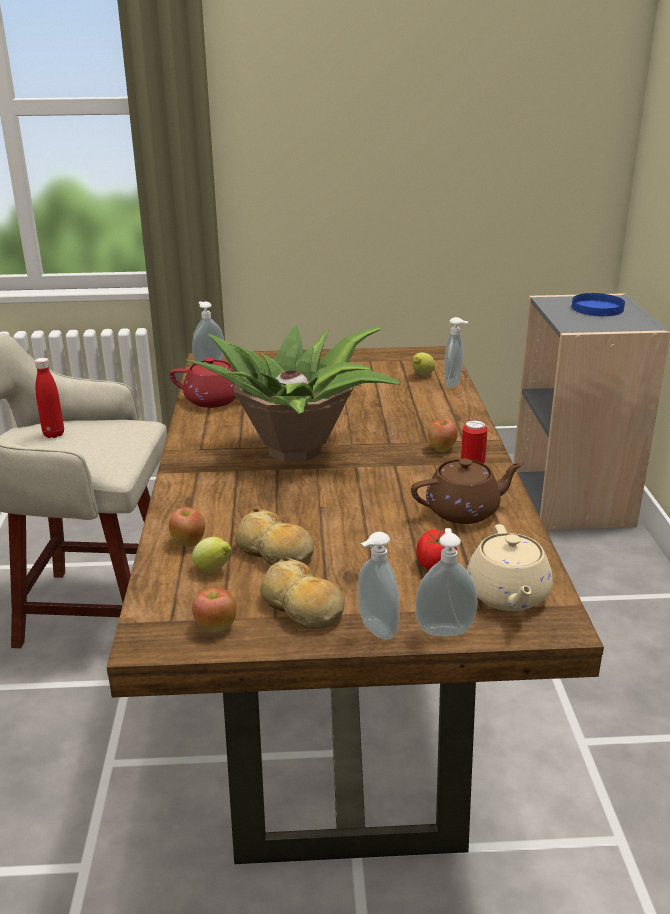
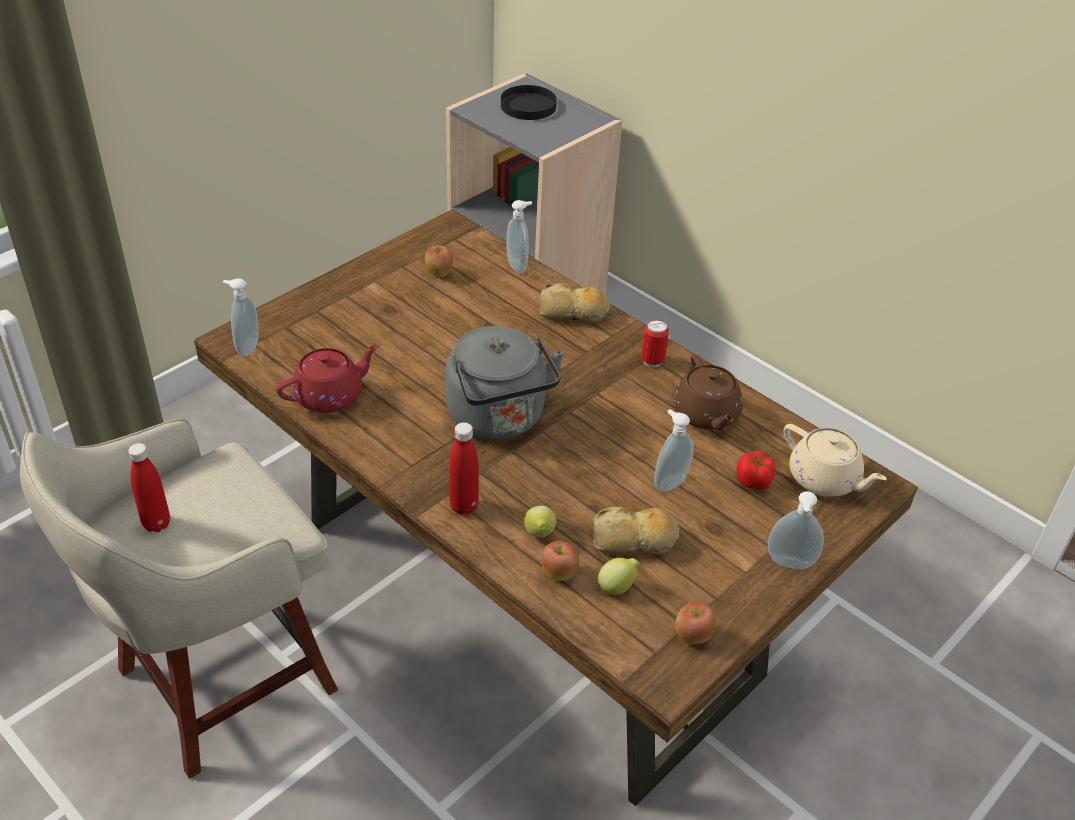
camera: 45 degrees left, 15 degrees up
potted plant [186,325,400,462] -> grey kettle [445,326,564,440]
bread [260,557,344,629] -> bread moved to [539,283,610,323]
brown teapot [411,458,524,524] -> brown teapot turned 135 degrees clockwise [673,355,743,430]
lemon [412,353,435,375] -> lemon moved to [524,506,556,537]
soap dispenser [415,528,478,636] -> soap dispenser moved to [654,409,694,492]
apple [428,419,458,452] -> apple moved to [425,245,453,277]
blue plate [572,293,625,316] -> black plate [501,85,557,120]
none -> red bottle [449,422,479,515]

